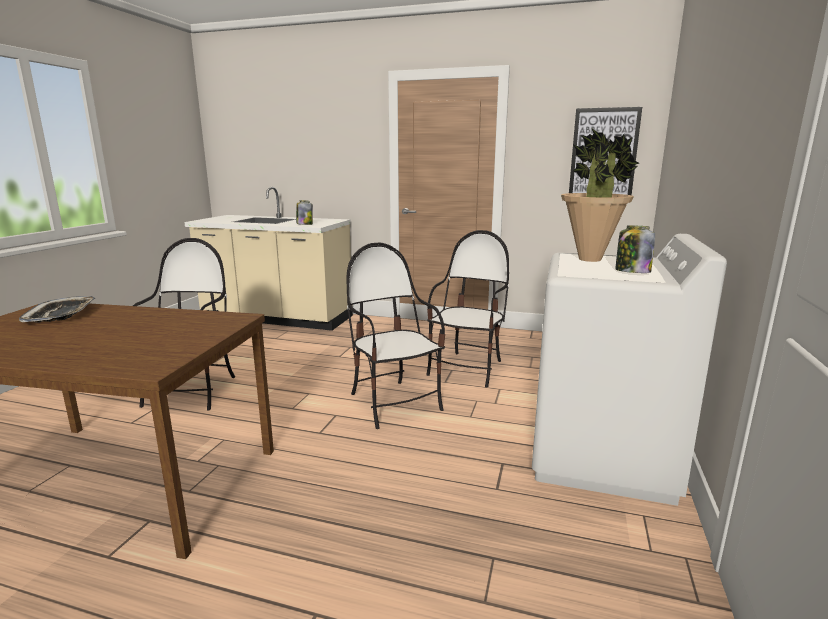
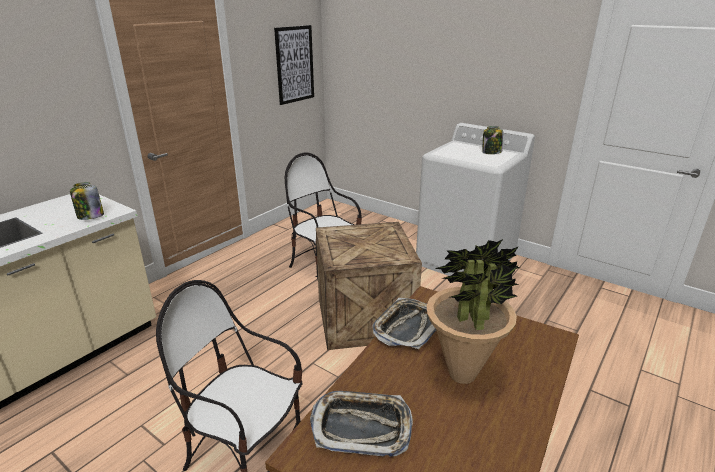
camera: 70 degrees left, 10 degrees up
chair [346,243,445,429] -> crate [316,222,422,350]
potted plant [561,129,639,262] -> potted plant moved to [426,239,520,384]
none -> tray [372,298,436,349]

